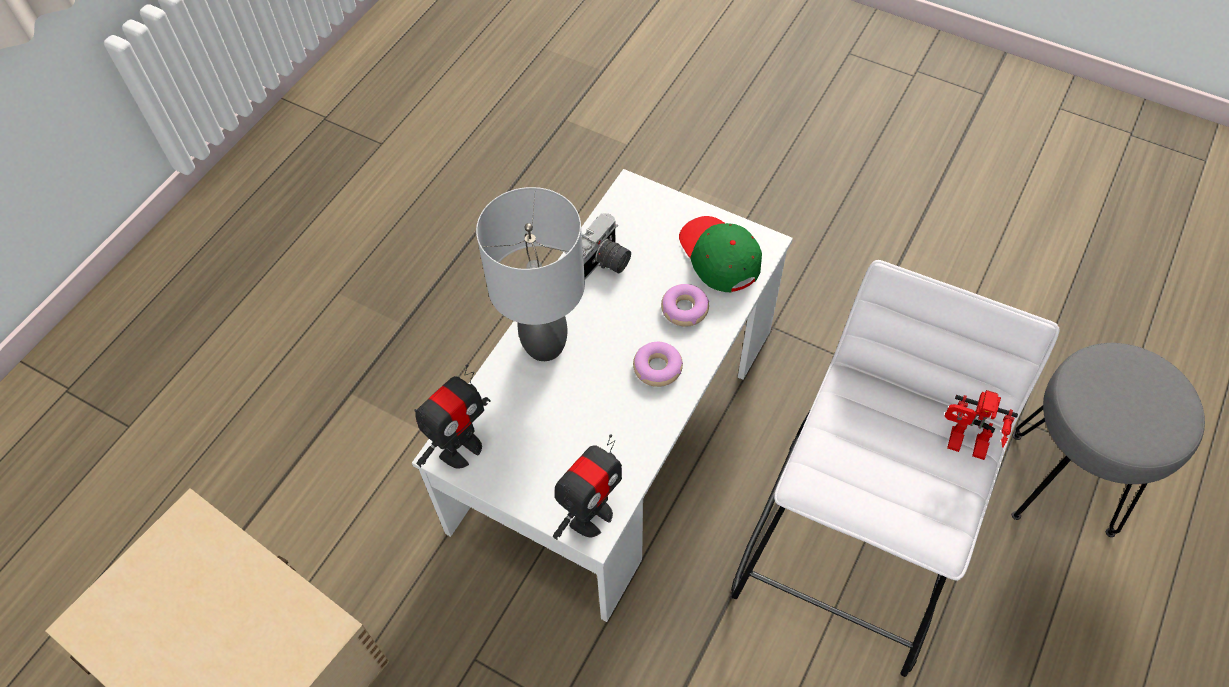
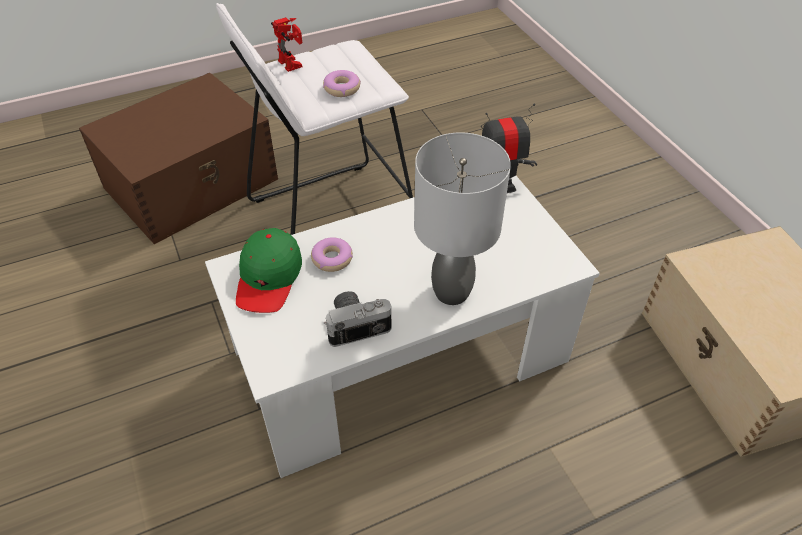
camera: 145 degrees left, 10 degrees down
toy robot [414,365,490,469] -> none
donut [633,342,683,387] -> donut moved to [323,70,361,97]
grey stool [1012,343,1205,537] -> brown storage box [79,73,278,244]

